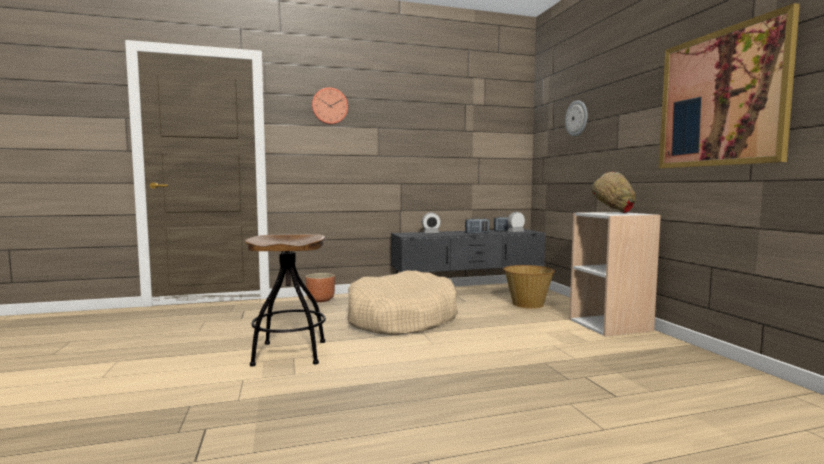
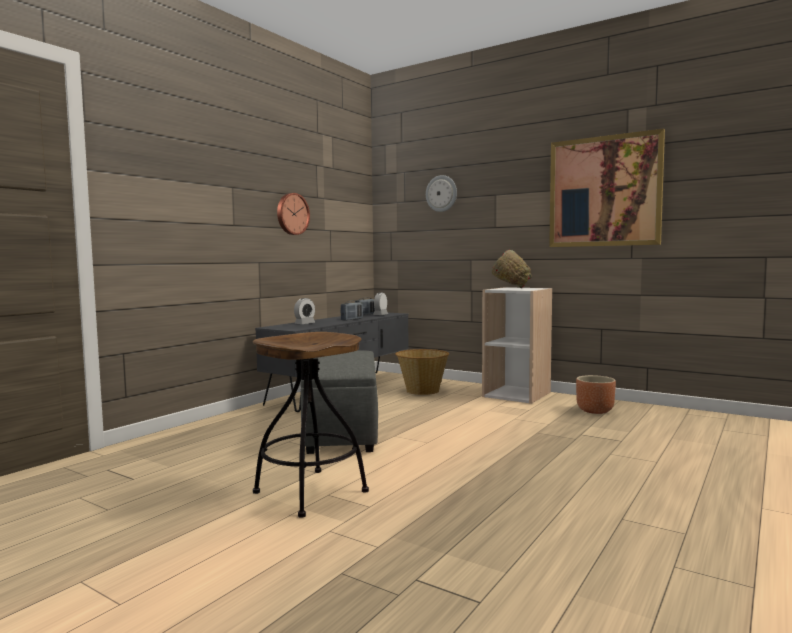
camera: 40 degrees left, 0 degrees up
brown planter [306,273,335,302] -> brown planter moved to [576,375,616,414]
wall clock [312,87,348,125] -> wall clock moved to [277,193,310,235]
beige dog bed [348,270,458,335] -> grey ottoman [300,351,378,454]

